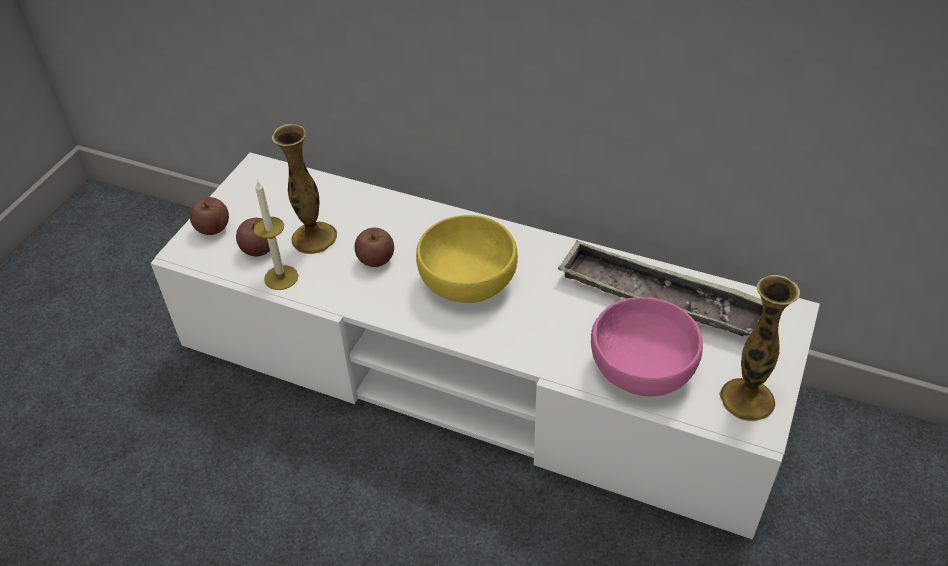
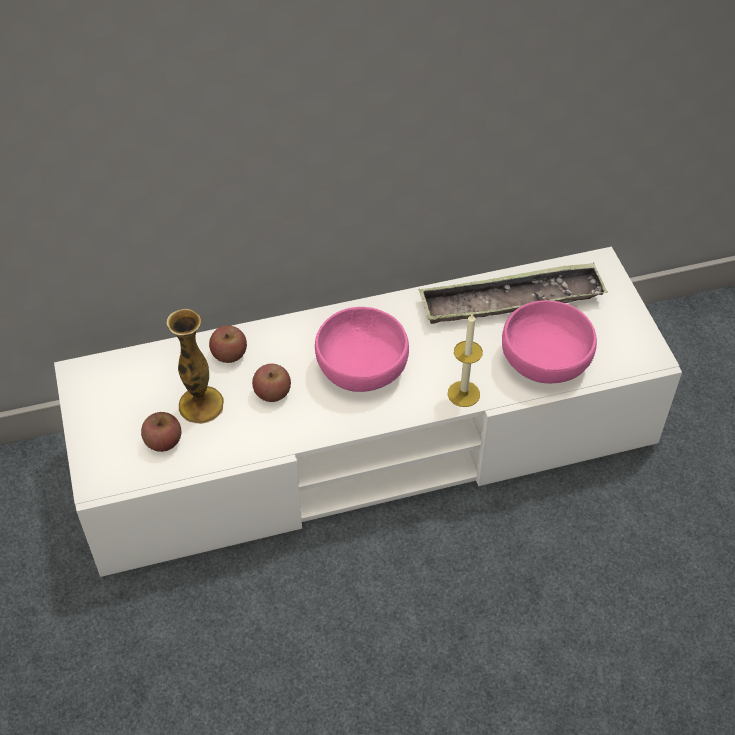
camera: 40 degrees left, 5 degrees up
apple [190,197,229,235] -> apple moved to [209,325,247,363]
candle [254,180,298,290] -> candle moved to [448,313,483,407]
yellow bowl [416,215,518,303] -> pink bowl [315,307,409,392]
vase [719,275,800,421] -> none

